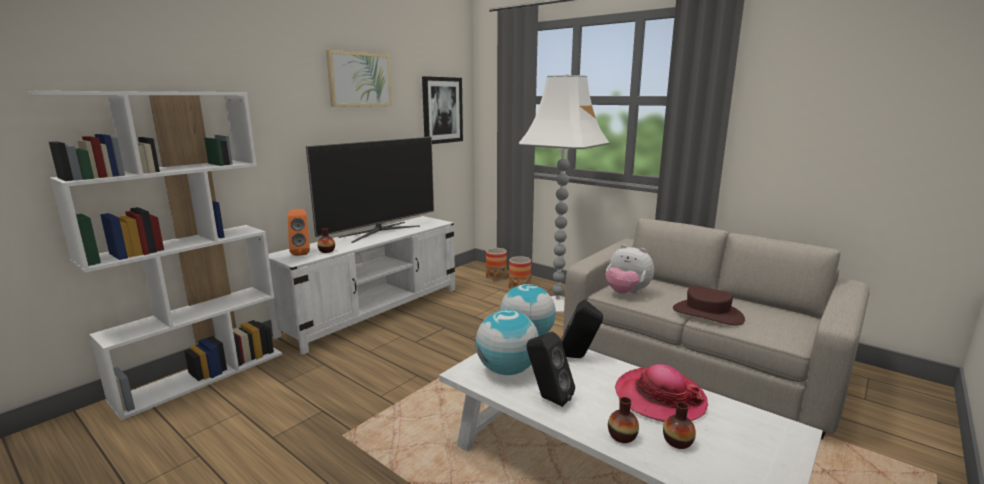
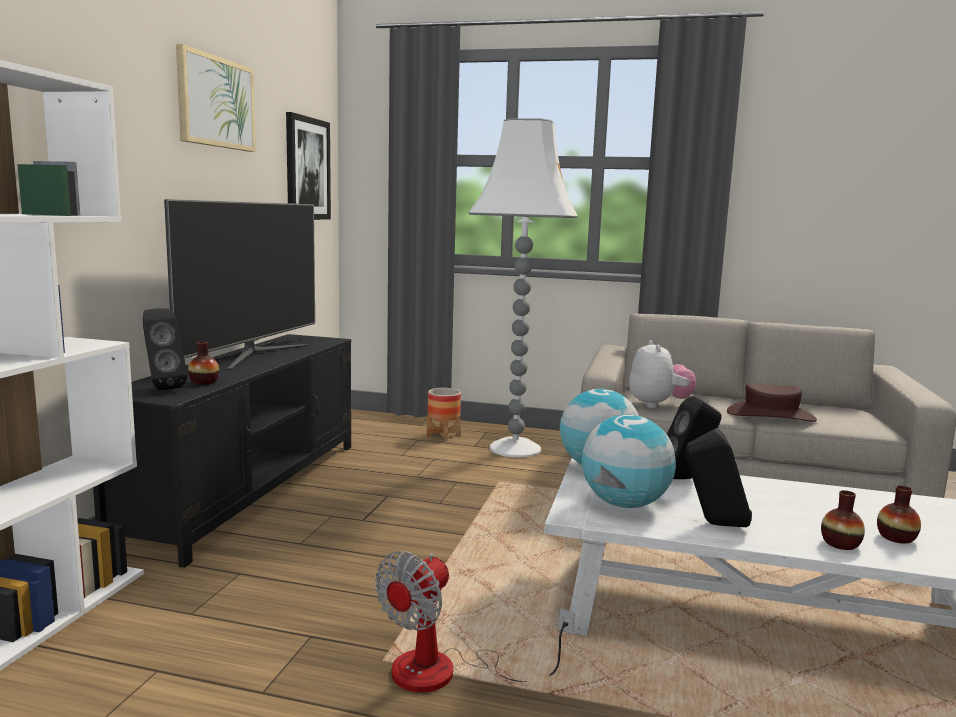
camera: 25 degrees left, 5 degrees down
white tv stand [268,216,455,355] -> black tv stand [93,334,351,568]
orange speaker [288,209,310,256] -> black speaker [143,308,187,390]
planter [486,248,507,282] -> none
plush toy [605,244,654,294] -> plush toy turned 105 degrees counterclockwise [629,340,696,408]
hat [615,364,708,422] -> none
none -> fan [375,551,575,693]

